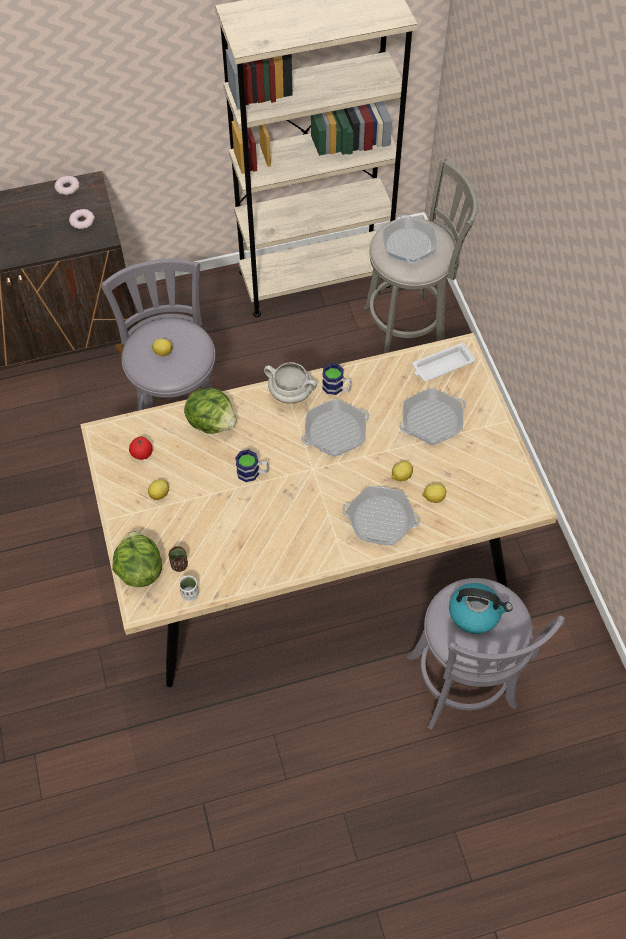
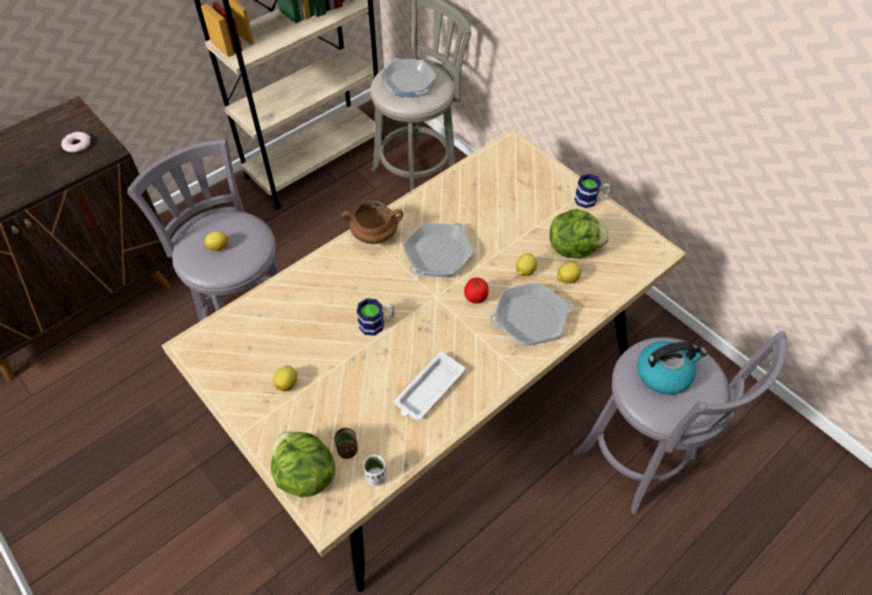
camera: 25 degrees left, 5 degrees down
donut [54,176,79,195] -> none
tomato [129,437,153,460] -> tomato moved to [464,277,489,303]
lettuce [184,388,236,434] -> lettuce moved to [550,209,609,258]
white cooking pot [264,362,317,404] -> brown cooking pot [342,201,403,244]
mug [322,363,352,395] -> mug moved to [574,174,611,208]
frying pan [400,388,466,445] -> none
white tray [412,342,476,382] -> white tray moved to [394,351,465,421]

